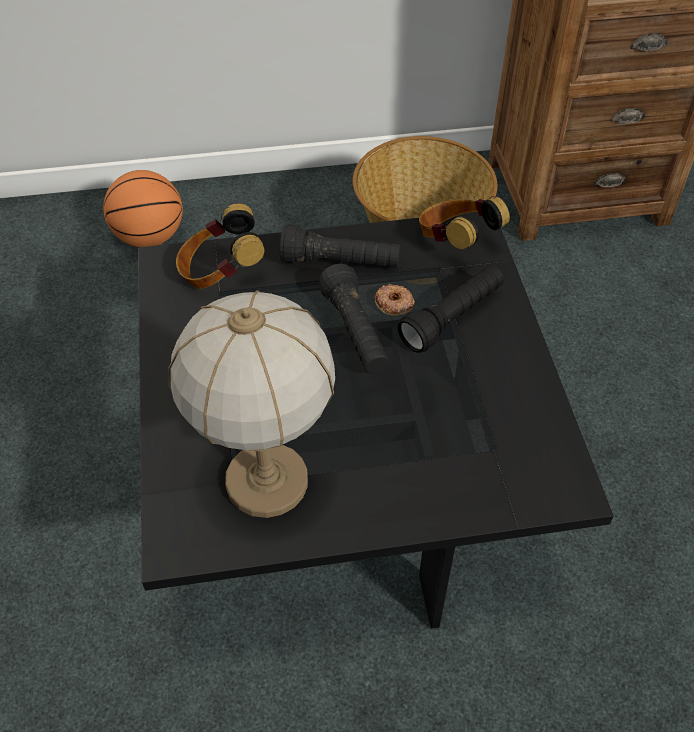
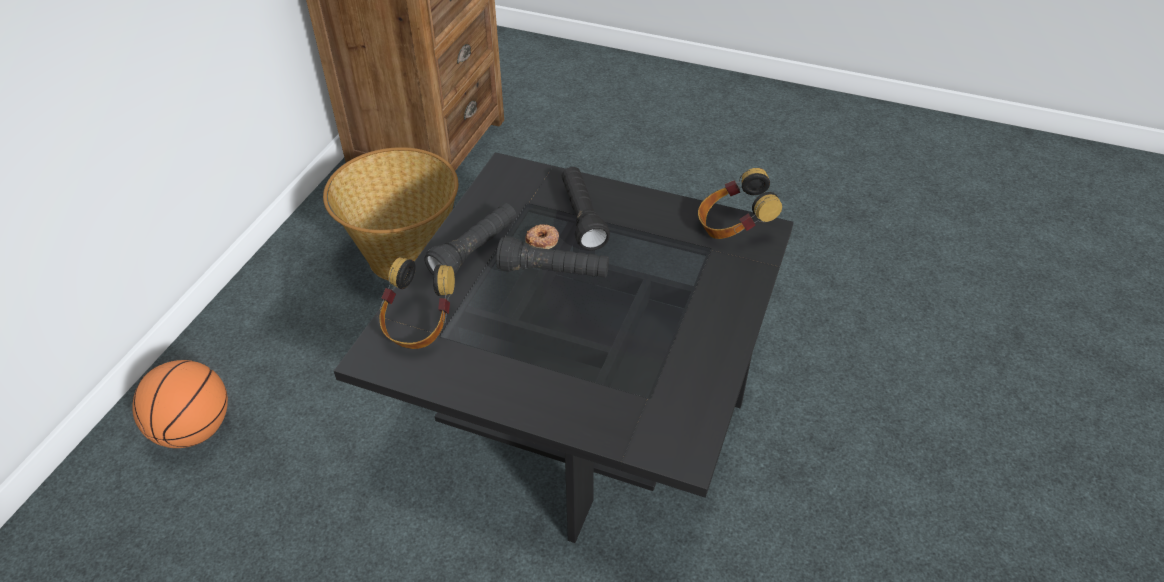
camera: 60 degrees left, 5 degrees down
table lamp [169,290,335,518] -> none
headphones [419,196,510,249] -> headphones moved to [698,168,782,239]

